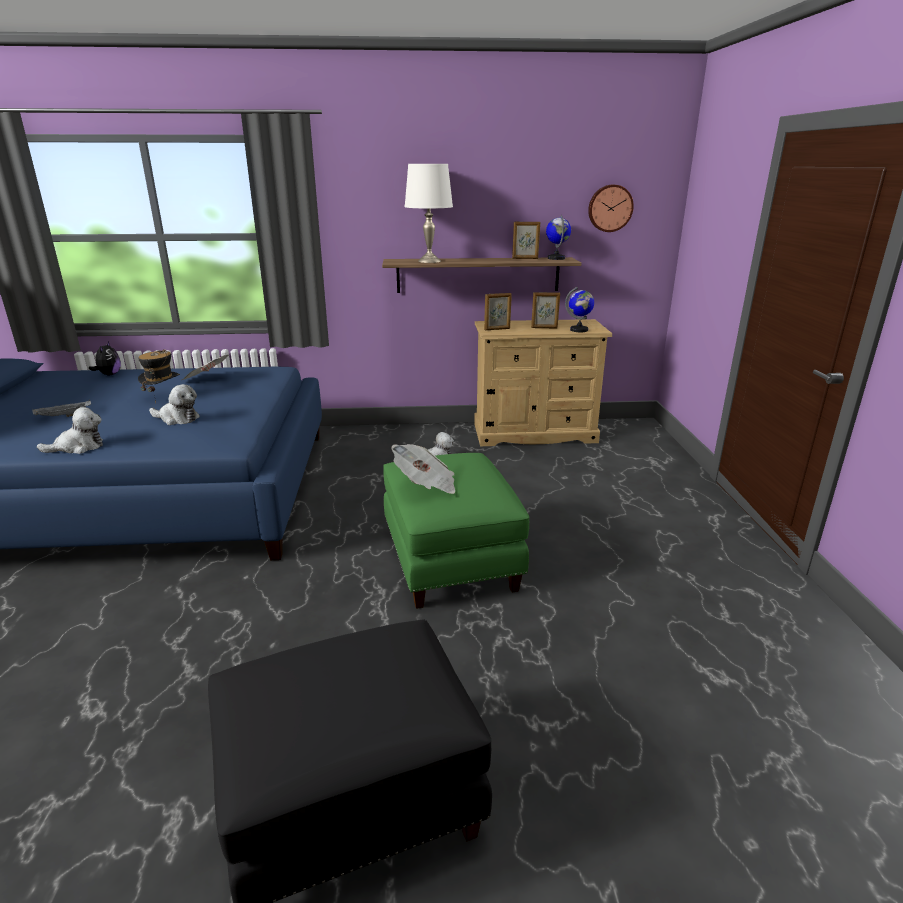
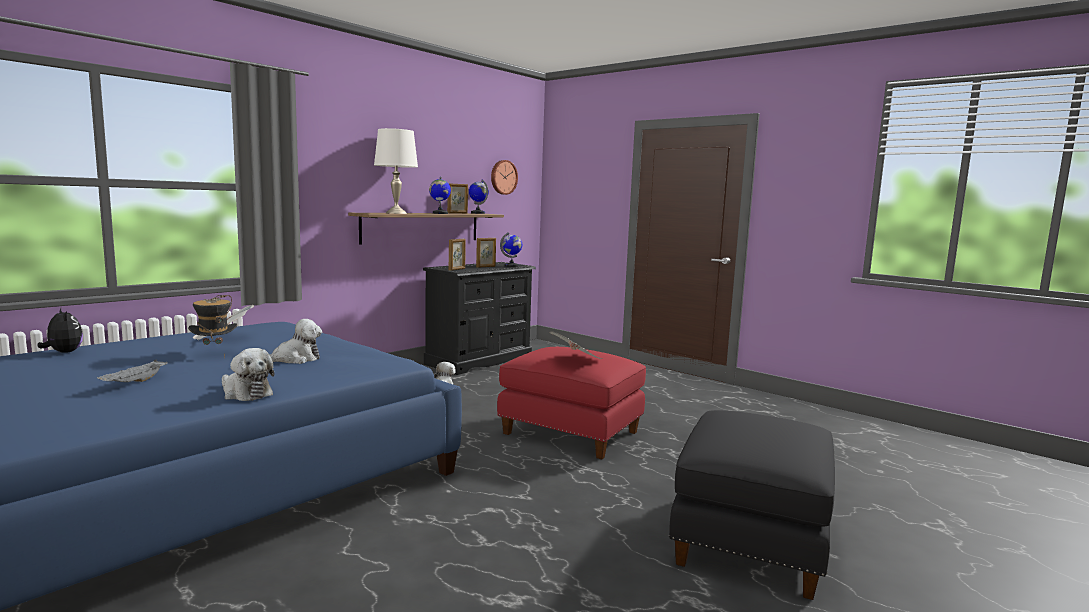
camera: 45 degrees left, 15 degrees down
plush toy [37,407,103,454] -> plush toy turned 105 degrees clockwise [222,348,274,401]
green ottoman [383,453,530,609] -> red ottoman [497,347,646,459]
beige dresser [474,319,612,446] -> black dresser [423,262,536,375]
none -> globe [429,177,451,214]

